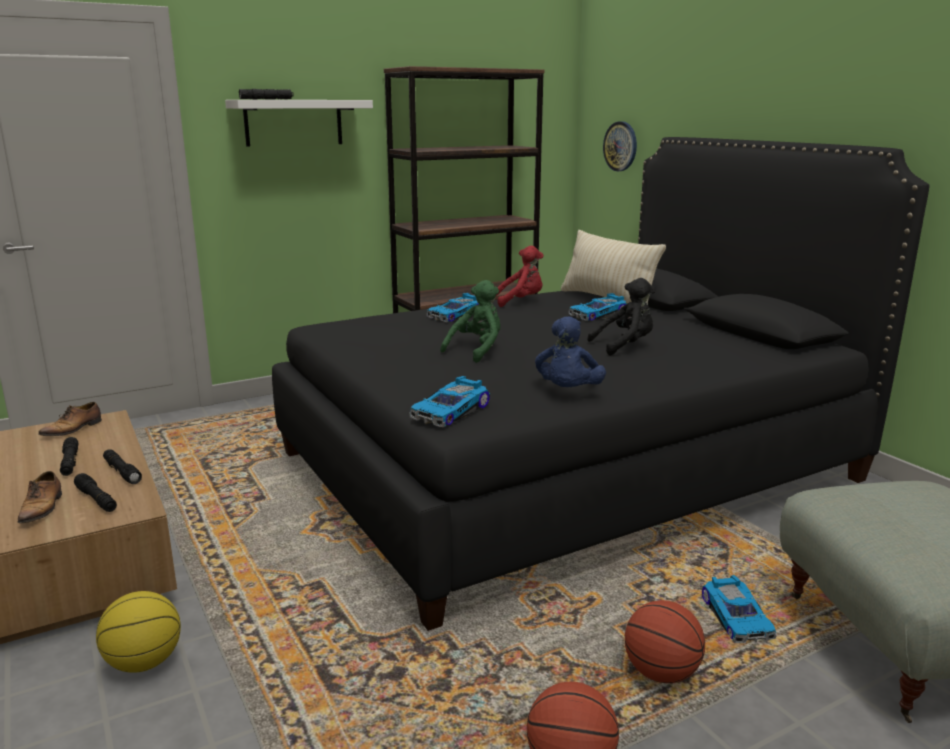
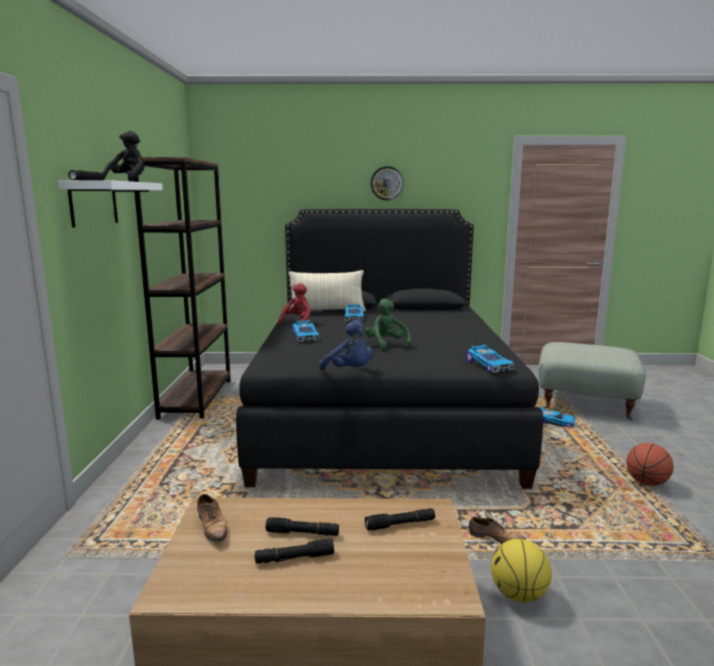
camera: 60 degrees left, 5 degrees down
shoe [17,471,62,523] -> shoe moved to [469,517,526,544]
black flashlight [103,449,142,484] -> black flashlight moved to [254,539,334,563]
blue plush toy [535,316,606,387] -> blue plush toy moved to [319,320,373,371]
black plush toy [587,278,656,356] -> black plush toy moved to [102,131,144,182]
wall clock [603,121,637,171] -> wall clock moved to [370,166,404,201]
basketball [625,600,705,683] -> none

